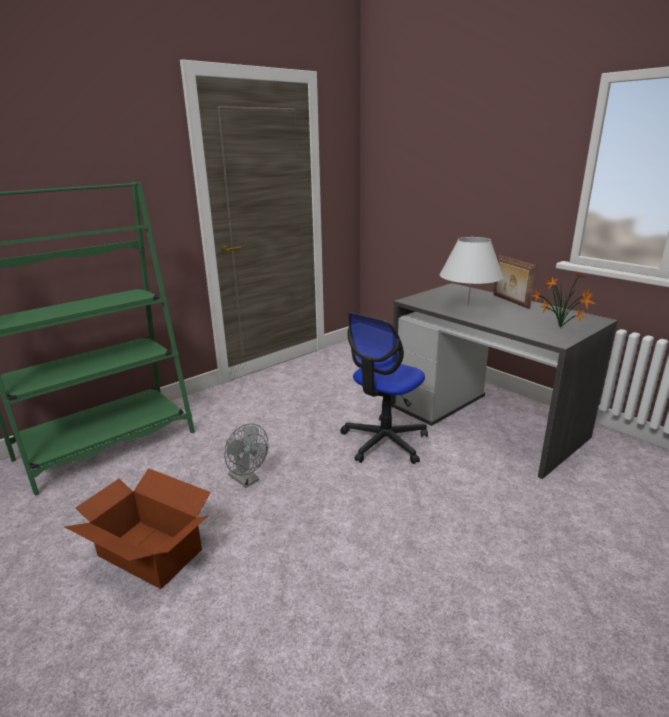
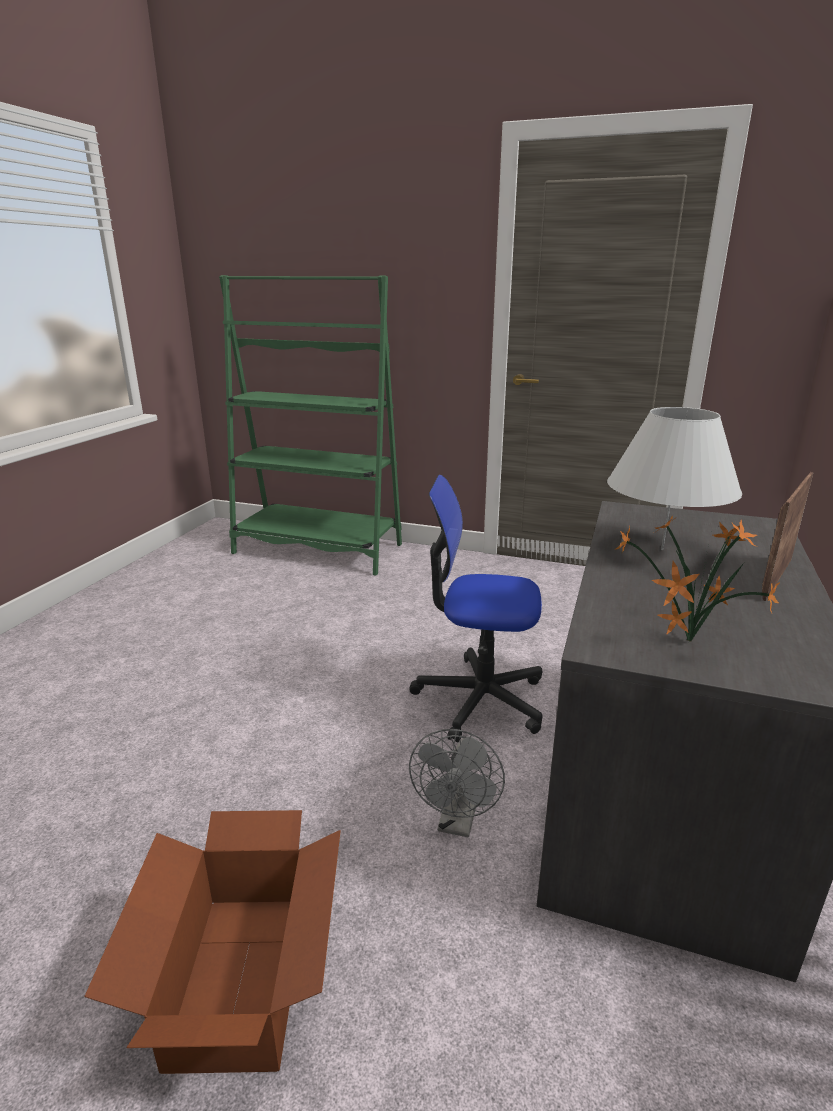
camera: 60 degrees right, 0 degrees up
cardboard box [64,468,211,589] -> cardboard box moved to [84,810,341,1074]
grey fan [224,423,268,488] -> grey fan moved to [409,729,505,838]

